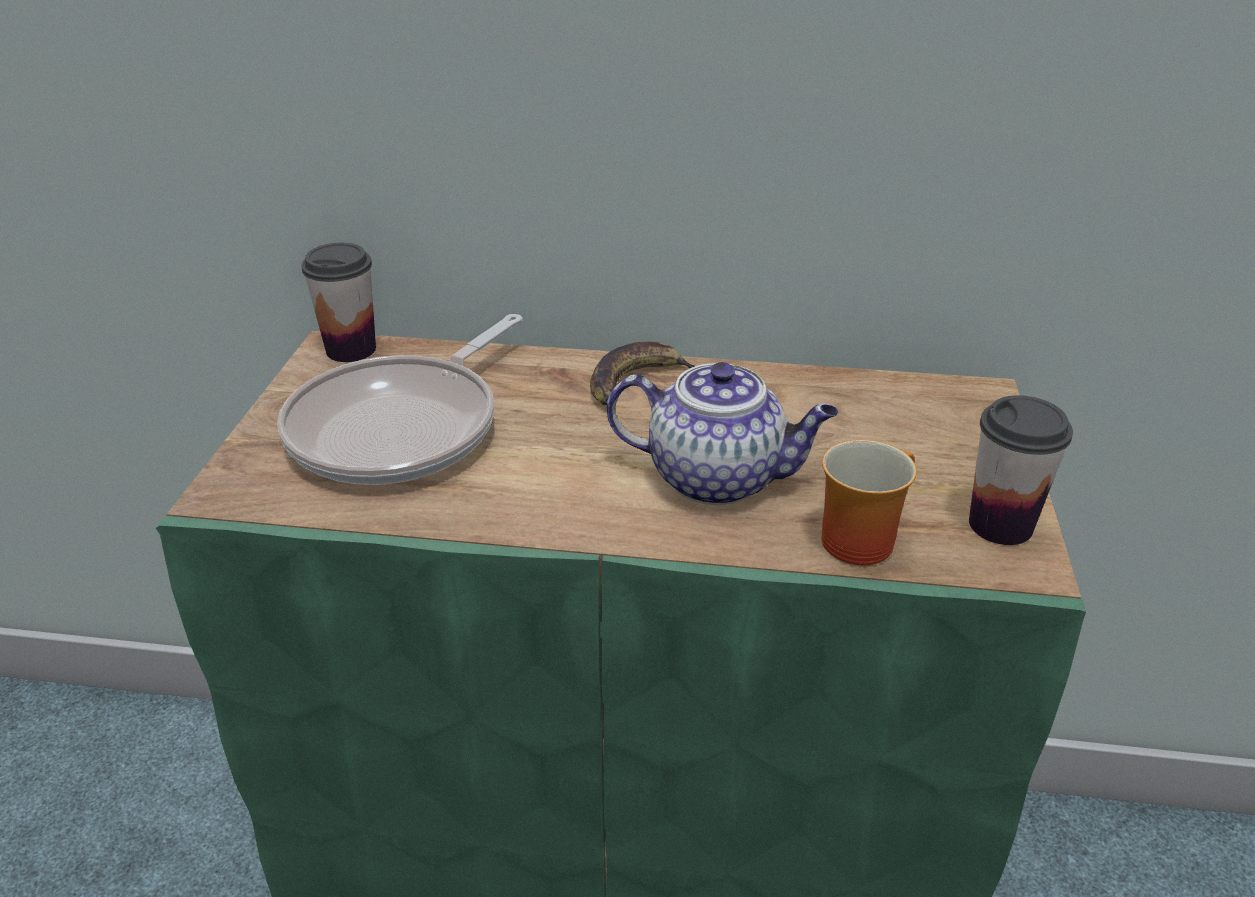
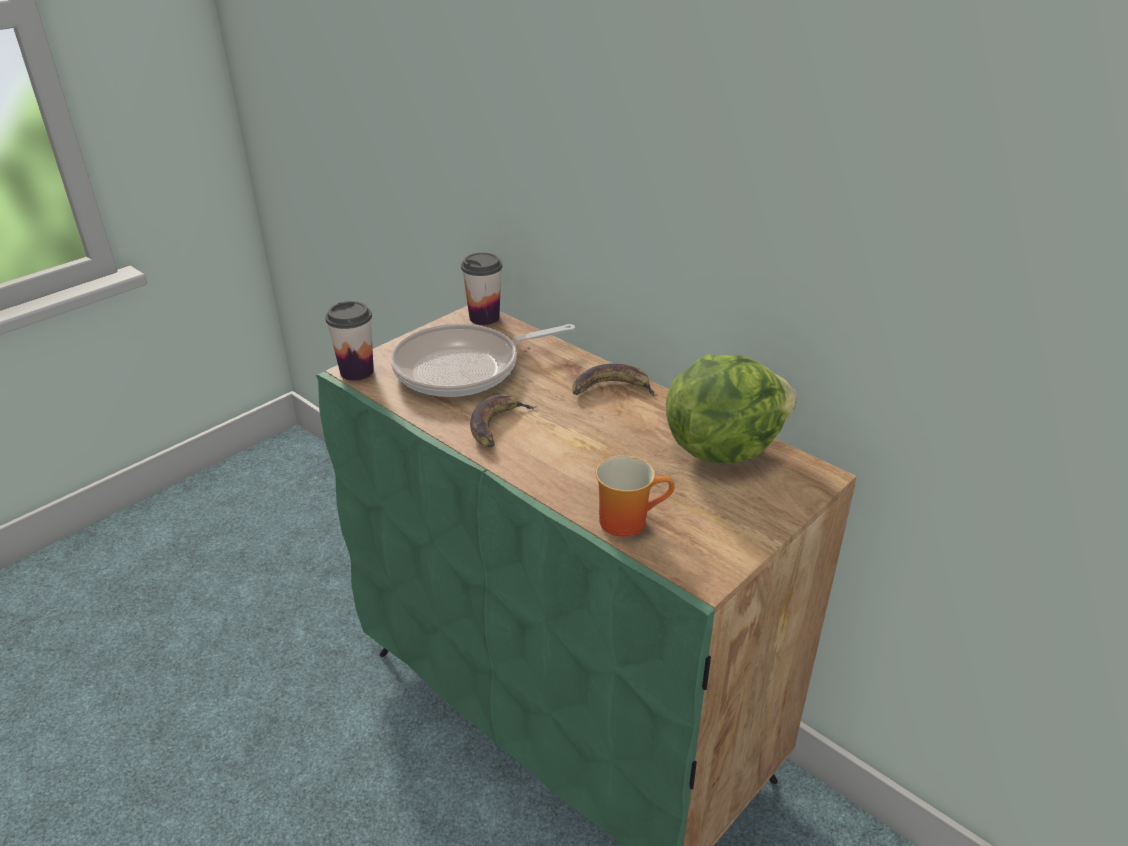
camera: 35 degrees right, 0 degrees up
teapot [607,362,839,505] -> none
cup [969,395,1073,545] -> cup moved to [325,301,374,381]
none -> banana [470,394,536,448]
none -> lettuce [666,355,797,464]

